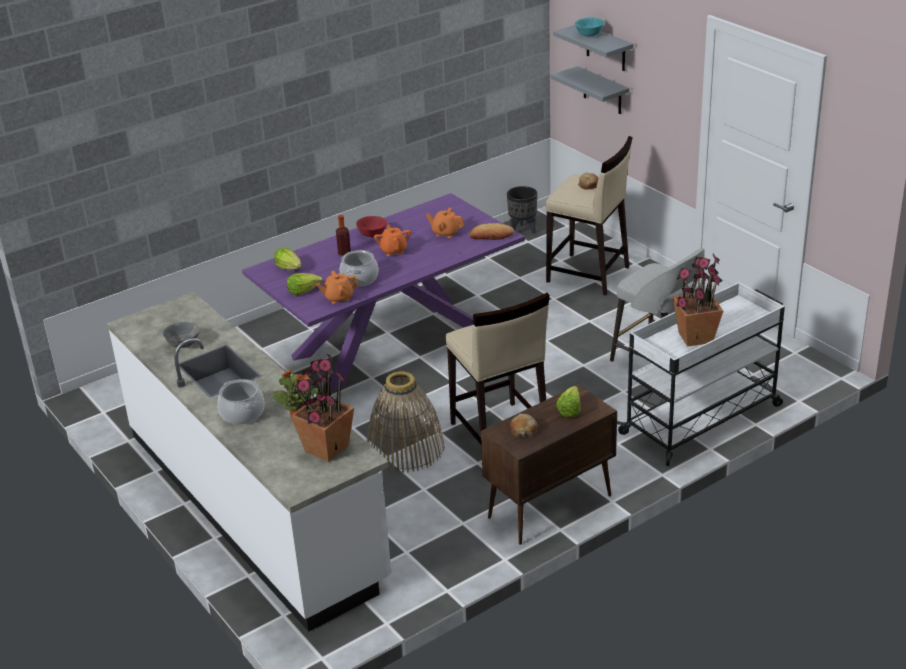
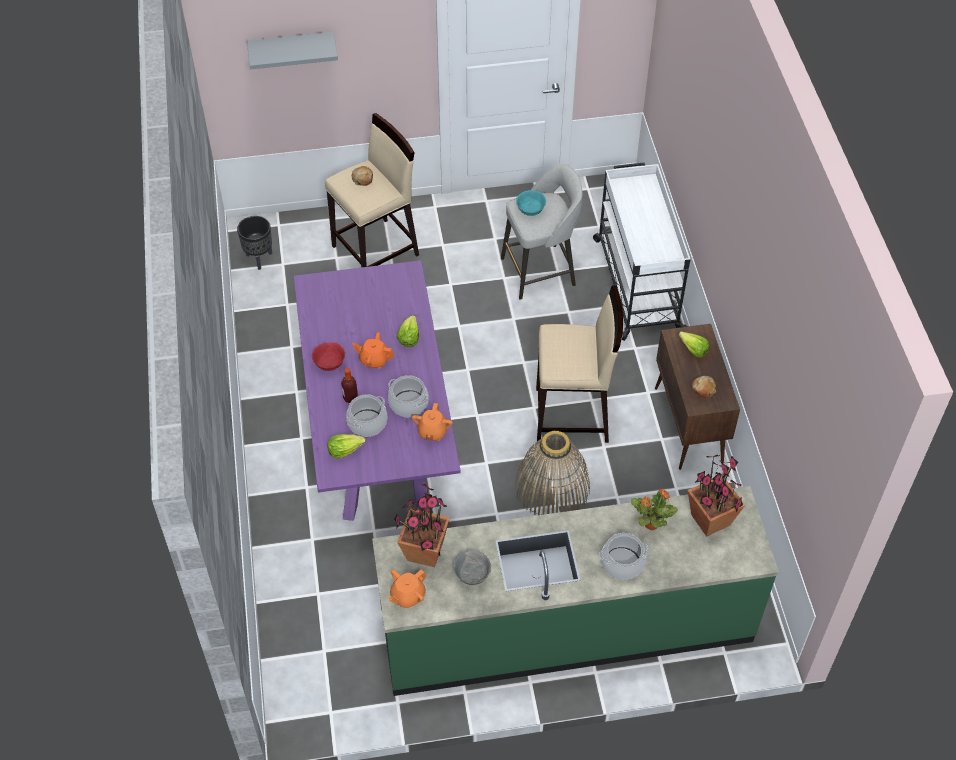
camera: 65 degrees left, 20 degrees up
white counter [107,292,391,632] -> green counter [372,486,779,696]
lettuce [287,273,323,295] -> lettuce moved to [396,315,419,347]
orange teapot [426,208,464,238] -> orange teapot moved to [388,569,427,608]
bread [470,223,514,240] -> none
grey shelf [551,66,629,114] -> none
turquoise bowl [575,18,604,37] -> turquoise bowl moved to [516,190,546,216]
potted plant [673,254,723,347] -> potted plant moved to [394,484,450,567]
none -> cooking pot [346,394,387,437]

